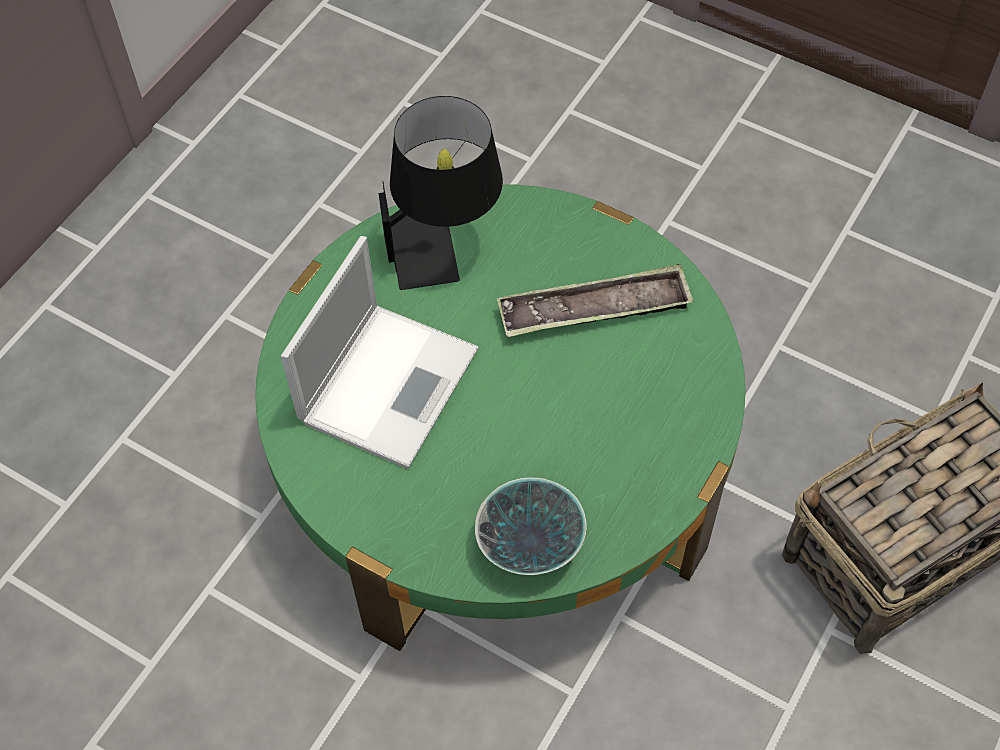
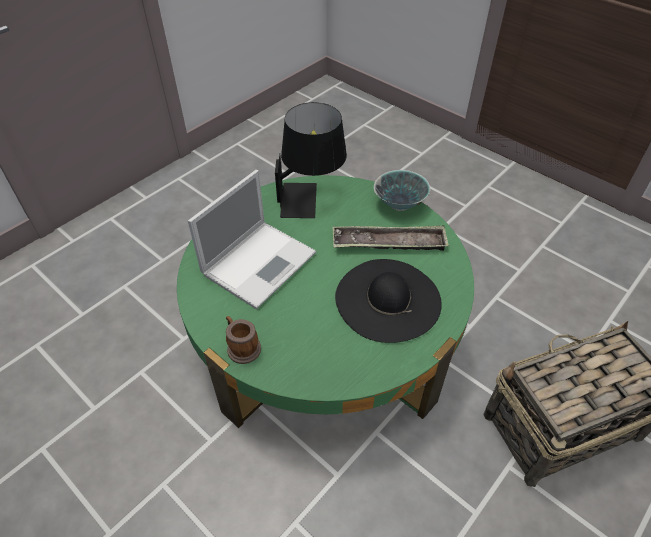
camera: 10 degrees right, 10 degrees down
bowl [475,477,587,575] -> bowl moved to [374,170,430,211]
none -> mug [226,316,261,364]
none -> black hat [335,259,442,343]

